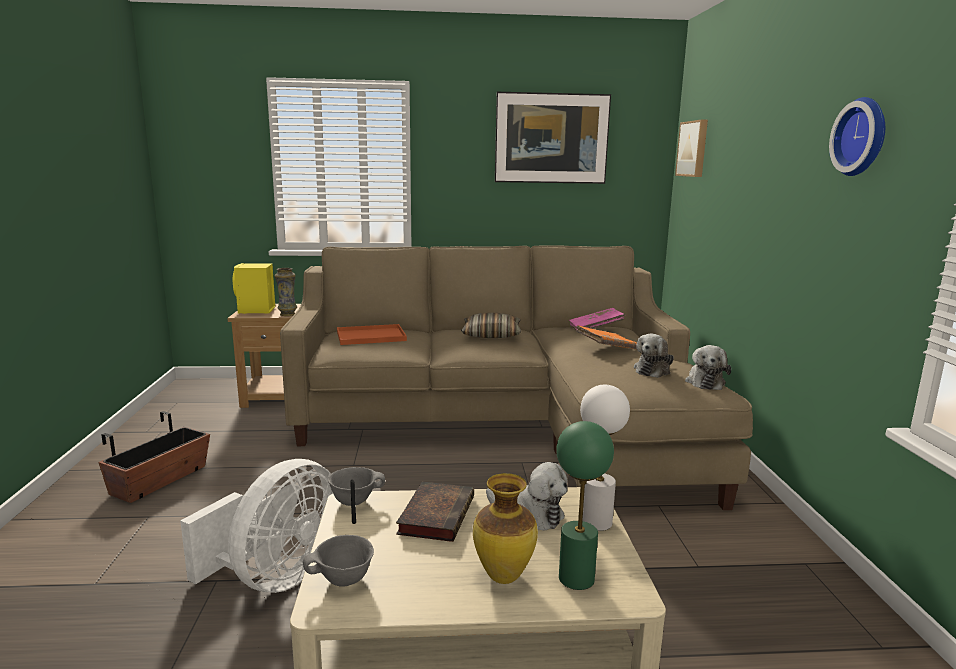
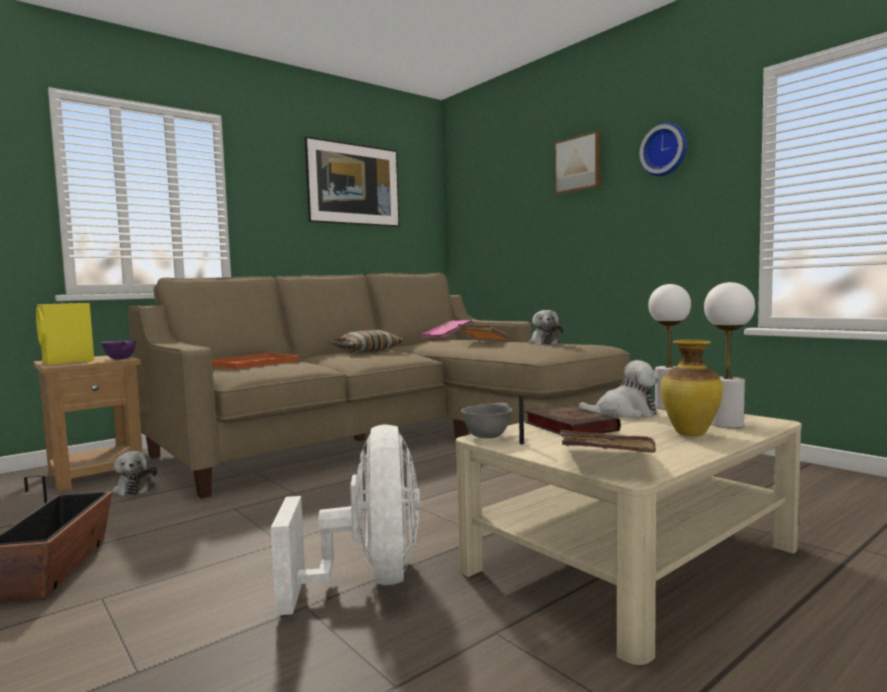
camera: 35 degrees left, 10 degrees down
vase [275,268,297,316] -> purple bowl [101,341,136,360]
grey bowl [303,535,374,587] -> pink book [560,430,656,453]
green table lamp [556,421,614,590] -> white table lamp [704,282,755,428]
picture [675,120,708,177] -> picture moved to [554,131,601,194]
plush toy [685,345,731,390] -> plush toy moved to [112,451,157,496]

